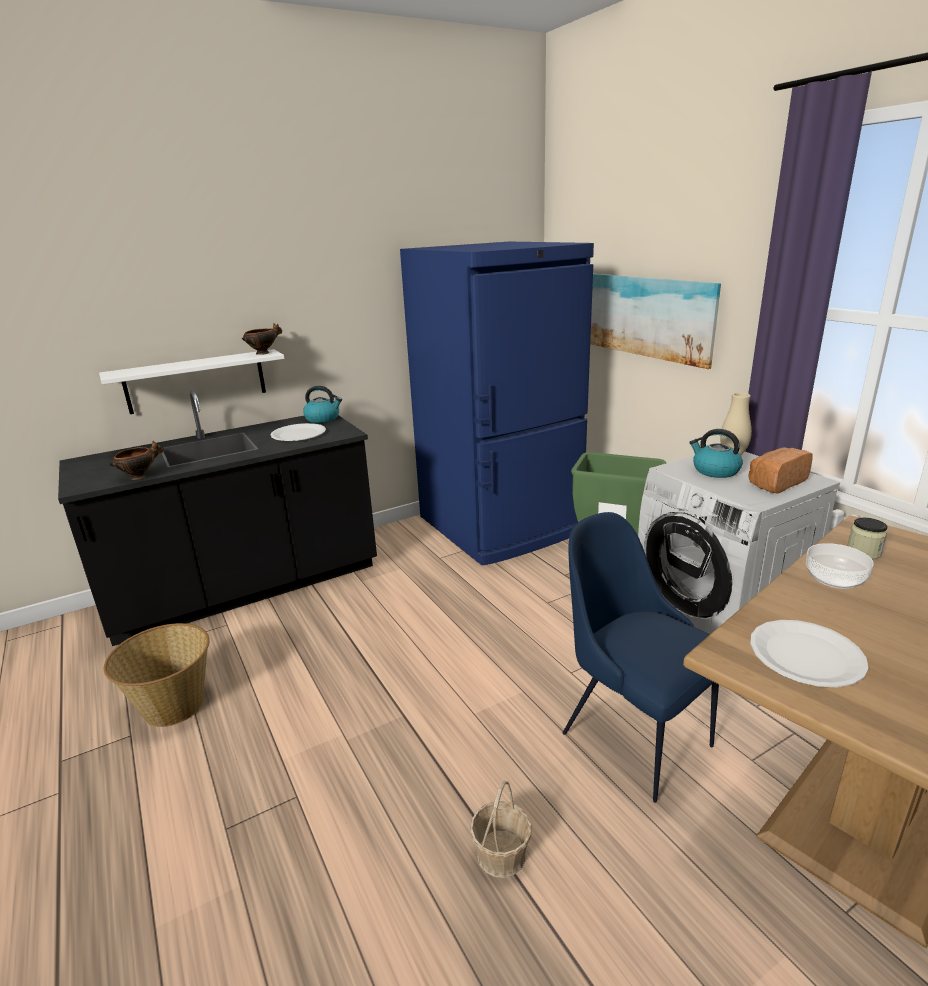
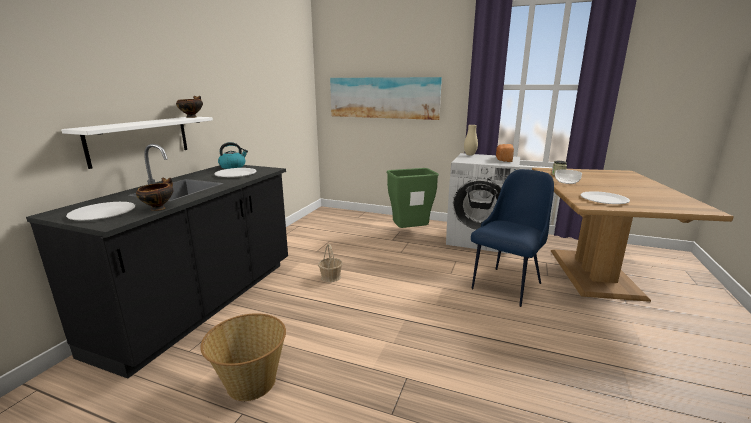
camera: 40 degrees left, 5 degrees down
blue fridge [400,242,594,565] -> none
basket [470,781,532,878] -> basket moved to [318,244,343,282]
blue chair [563,512,719,803] -> blue chair turned 120 degrees clockwise [471,169,554,307]
kettle [689,429,743,478] -> none
none -> white plate [66,202,135,221]

